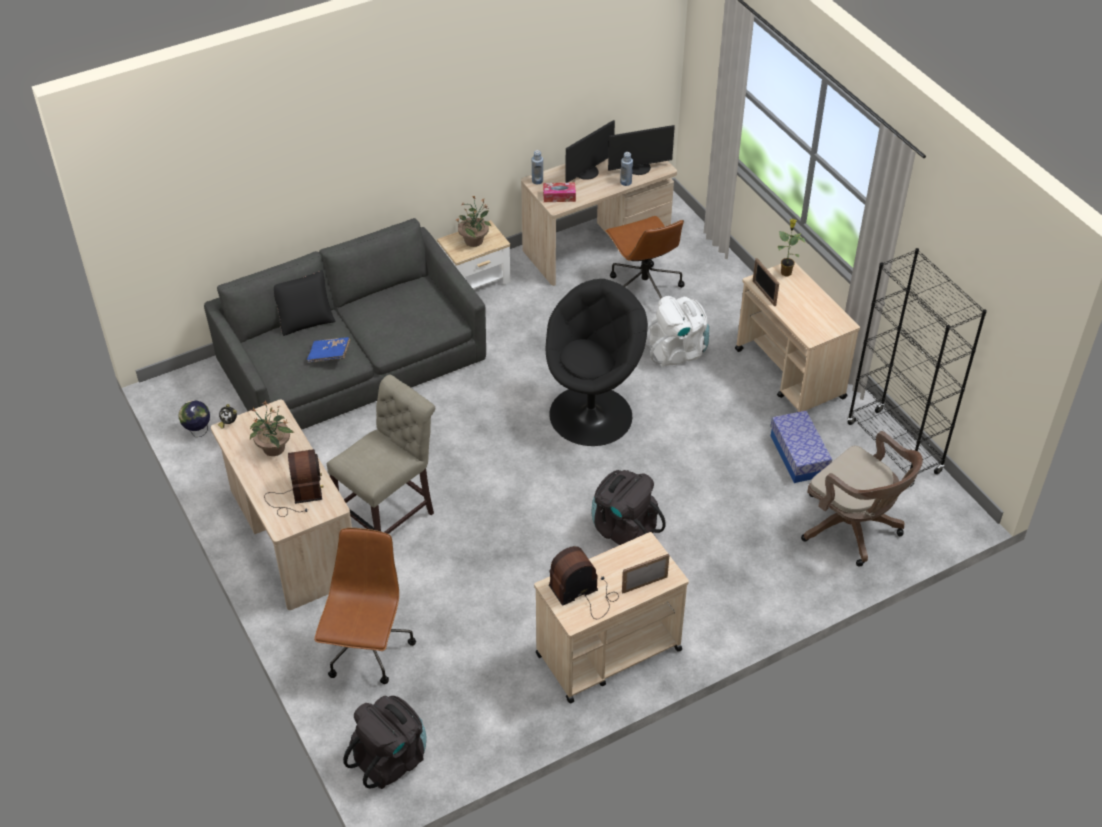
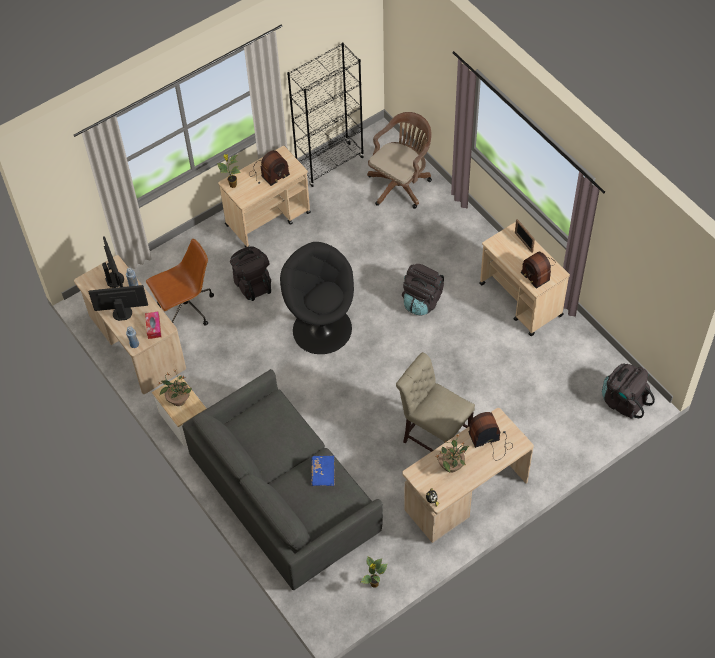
camera: 95 degrees left, 10 degrees up
globe [179,400,210,437] -> potted plant [360,556,388,588]
black pillow [274,270,336,336] -> none
brown office chair [314,528,416,684] -> none
monitor [565,120,615,183] -> monitor turned 45 degrees counterclockwise [88,285,148,321]
white backpack [645,296,709,367] -> black backpack [230,247,271,301]
picture frame [753,258,779,306] -> none
storage box [771,411,832,483] -> none
none -> radio [249,150,290,186]

